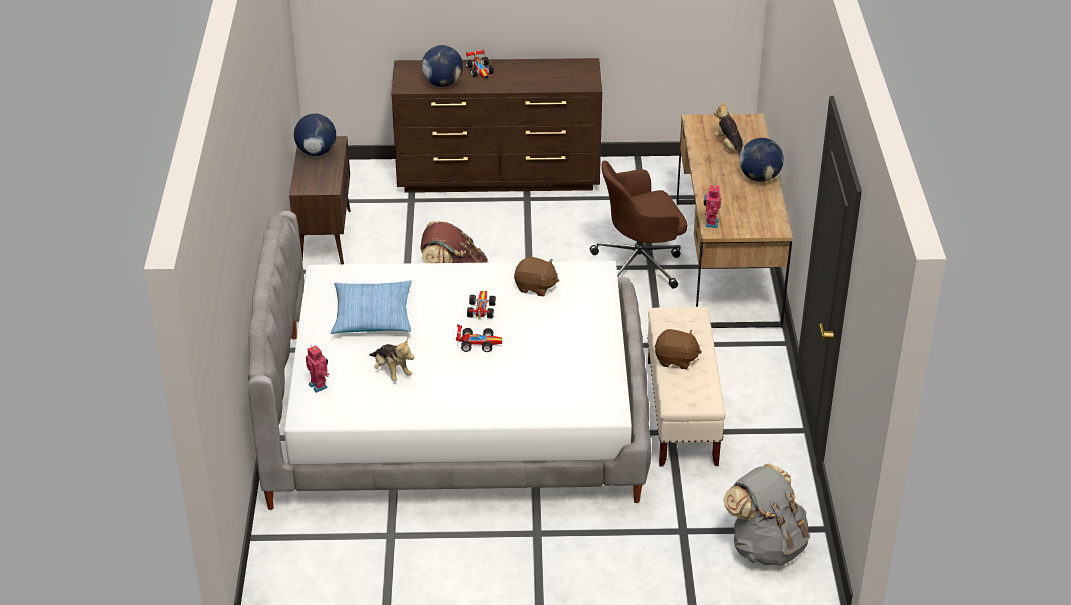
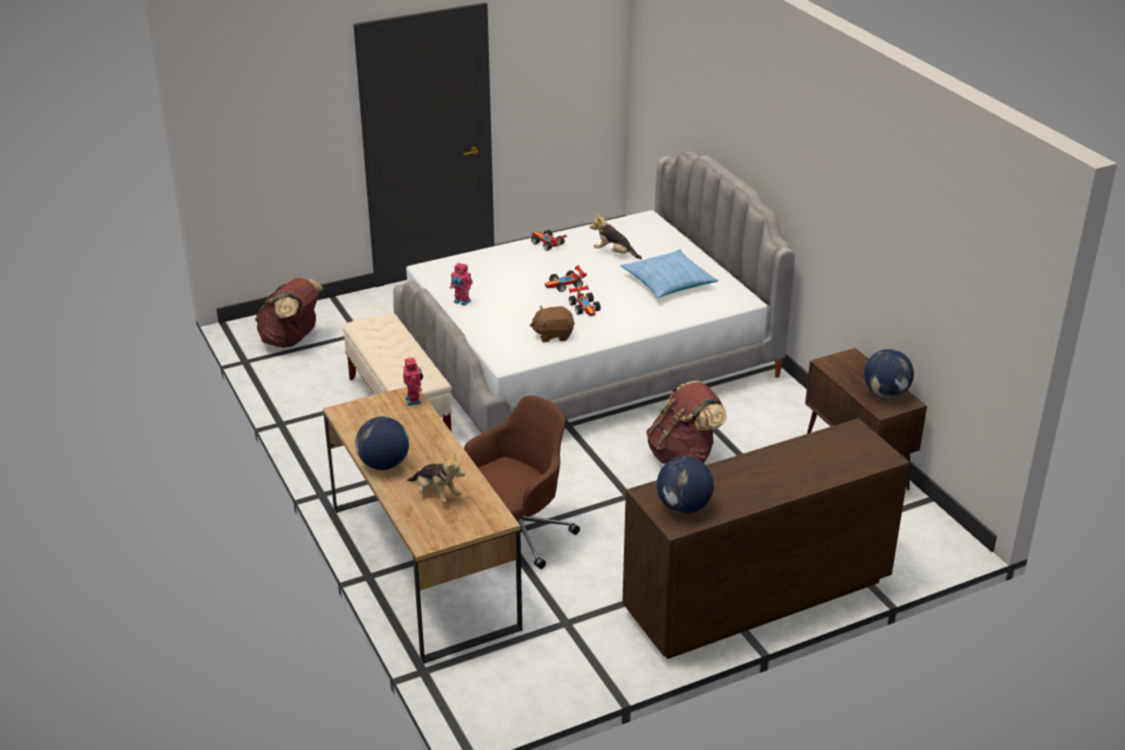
camera: 155 degrees right, 5 degrees down
toy robot [306,345,330,393] -> toy robot moved to [450,263,473,306]
globe [422,45,463,87] -> globe moved to [656,456,714,514]
toy car [466,50,494,79] -> toy car moved to [531,230,566,251]
brown plush toy [654,329,702,369] -> none
grey backpack [723,463,810,566] -> brown backpack [255,278,324,348]

